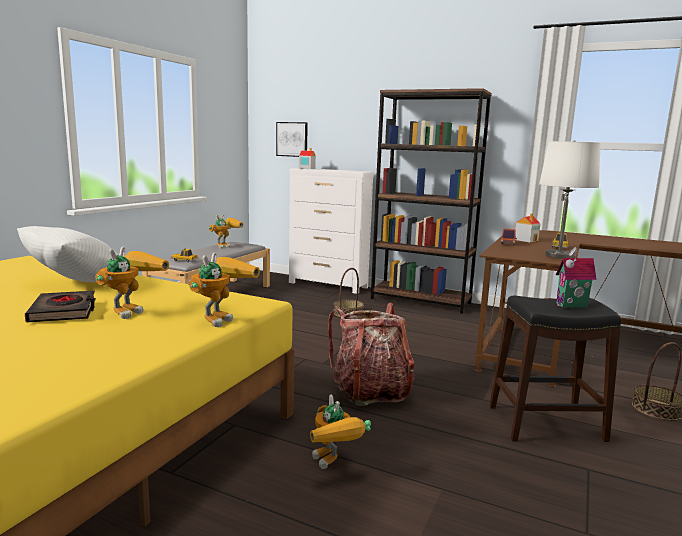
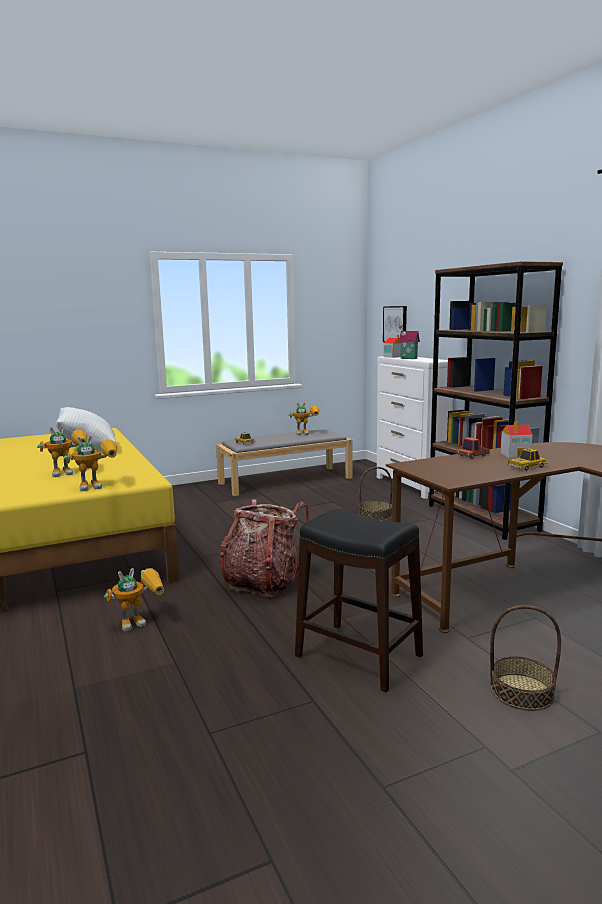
camera: 40 degrees right, 0 degrees up
black book [25,291,96,322] -> none
toy robot [310,394,371,469] -> toy robot turned 135 degrees counterclockwise [104,568,164,632]
white table lamp [539,140,601,259] -> none
toy house [556,247,596,307] -> toy house moved to [399,324,420,359]

